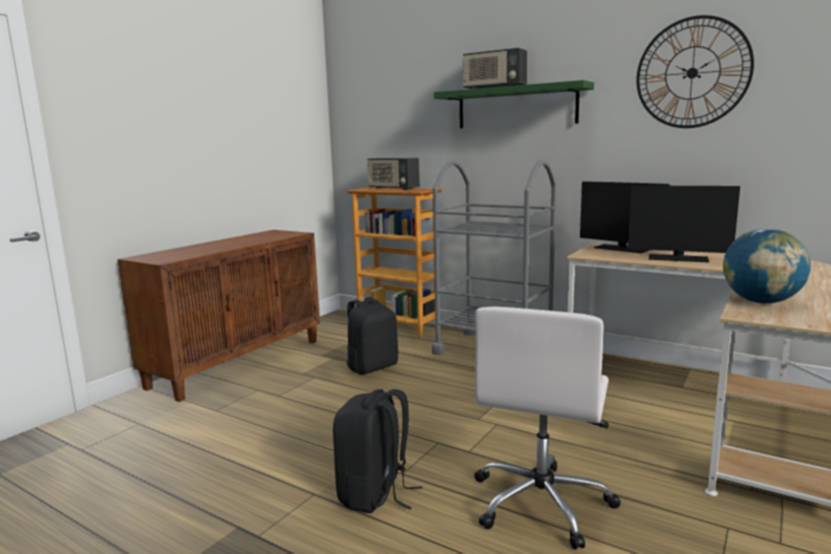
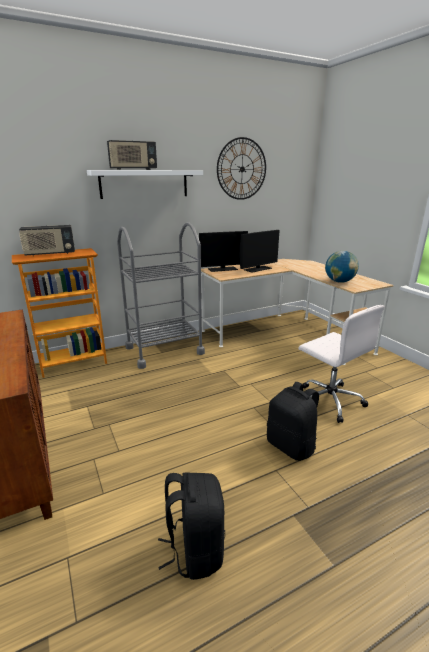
camera: 60 degrees left, 10 degrees up
black backpack [347,297,398,375] -> black backpack moved to [158,473,225,580]
green shelf [434,80,594,128] -> white shelf [87,170,203,199]

